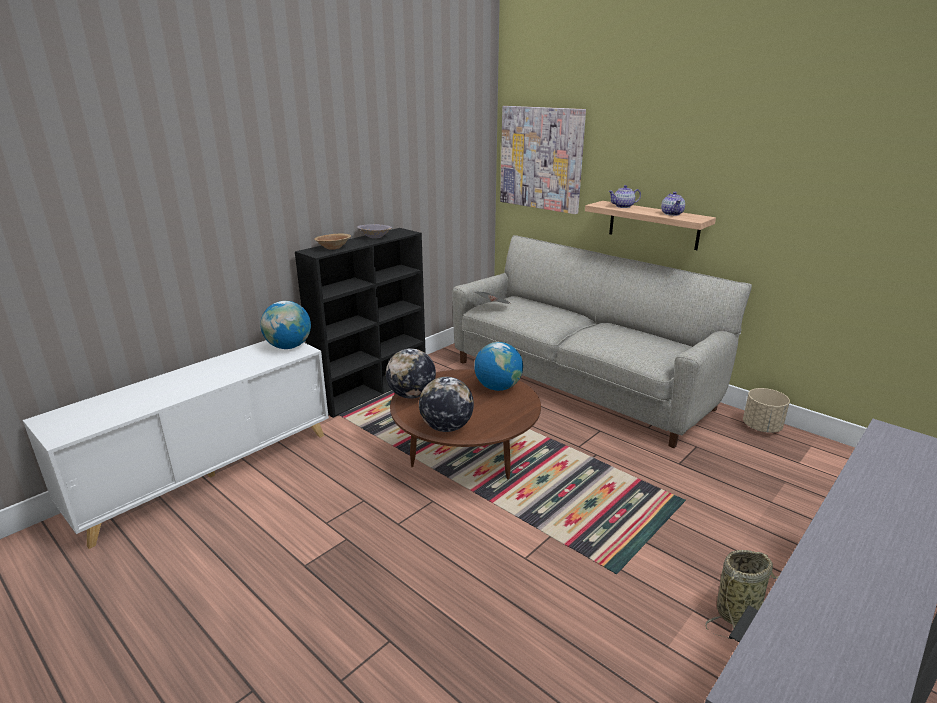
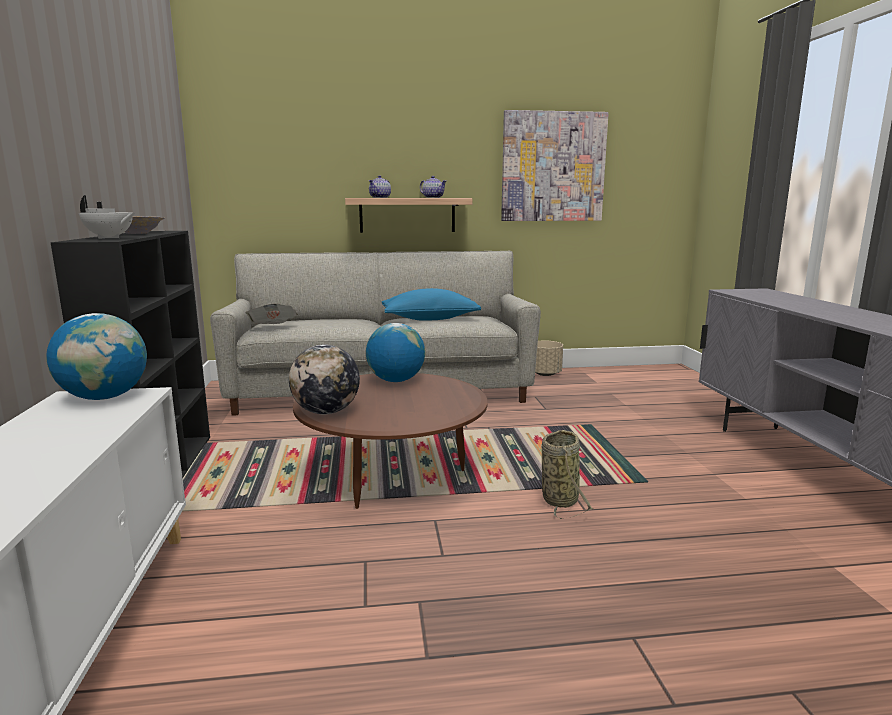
camera: 50 degrees left, 10 degrees down
brown bowl [314,234,351,250] -> white teapot [79,195,135,239]
globe [419,377,474,432] -> none
picture [500,106,586,214] -> picture moved to [501,110,609,221]
basket [705,550,779,639] -> basket moved to [542,430,593,519]
none -> blue pillow [382,288,481,321]

